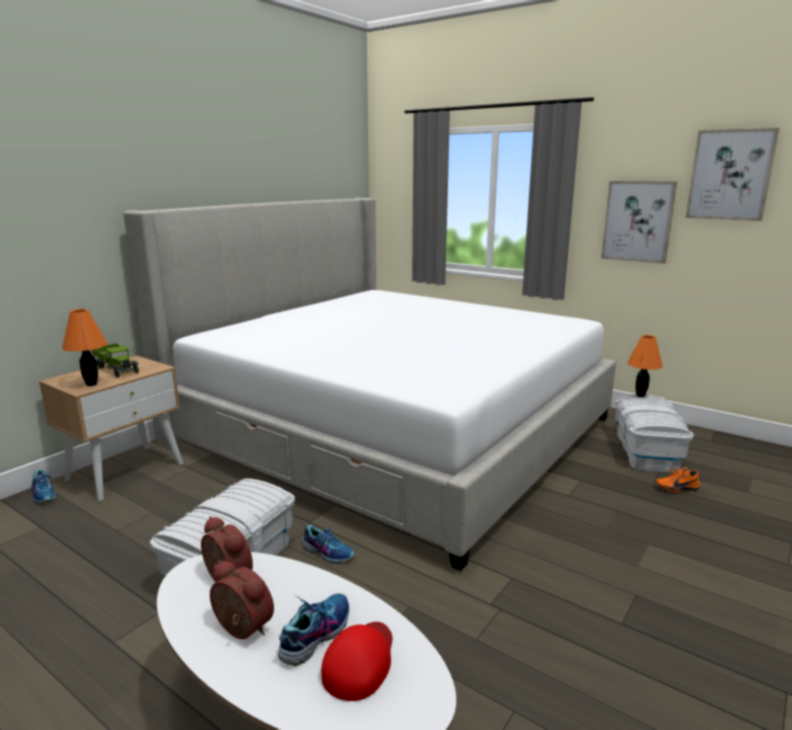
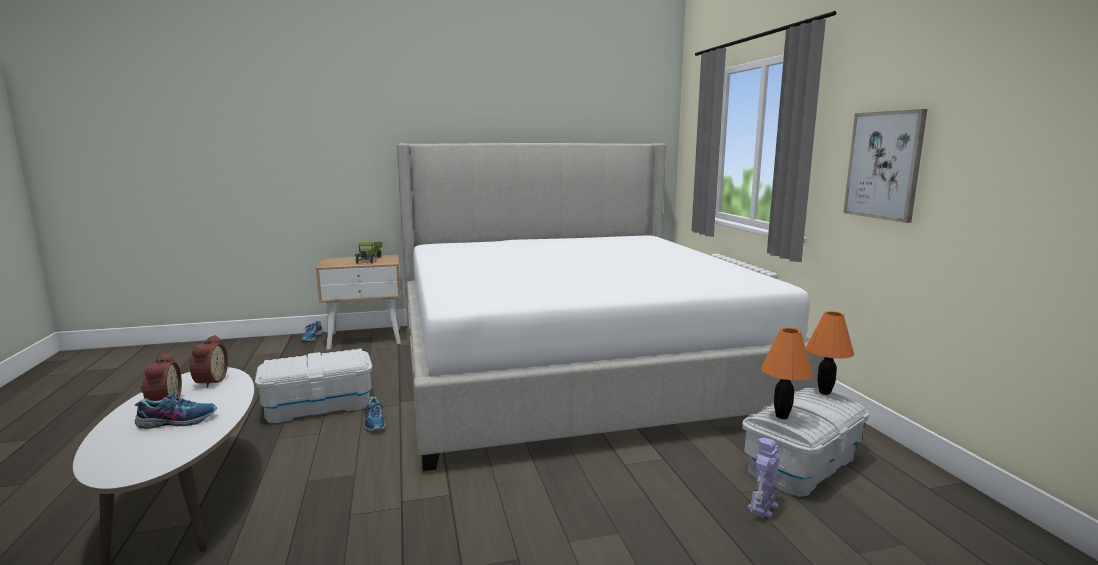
camera: 40 degrees right, 5 degrees down
orange table lamp [62,309,108,386] -> orange table lamp moved to [761,327,813,419]
red cap [321,622,393,701] -> none
orange shoe [656,467,701,493] -> toy robot [748,438,780,518]
picture [686,128,779,221] -> none

